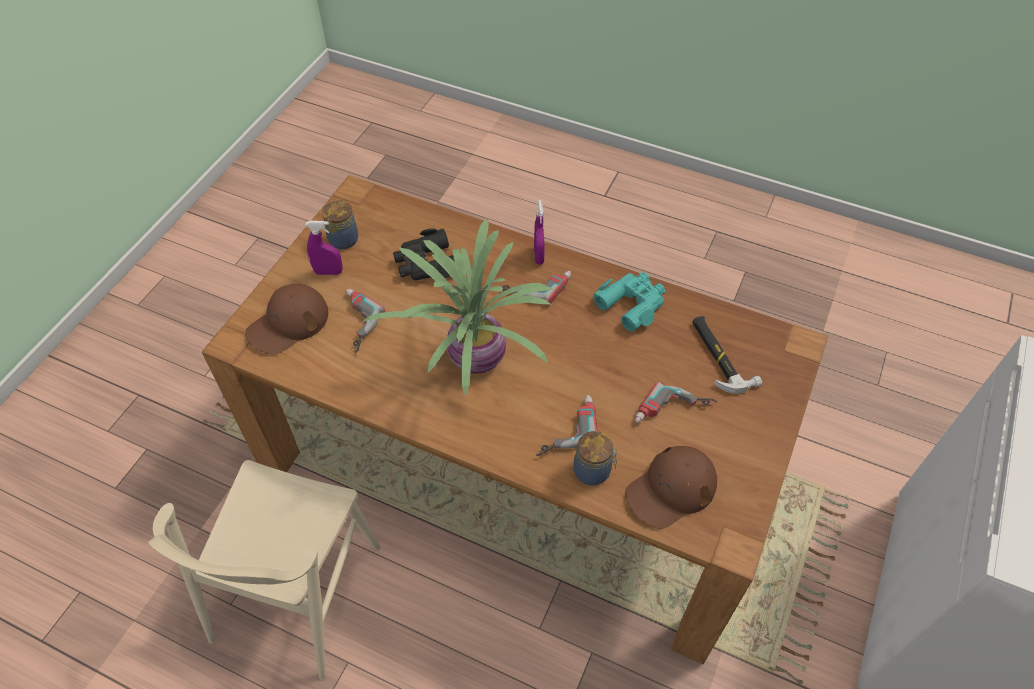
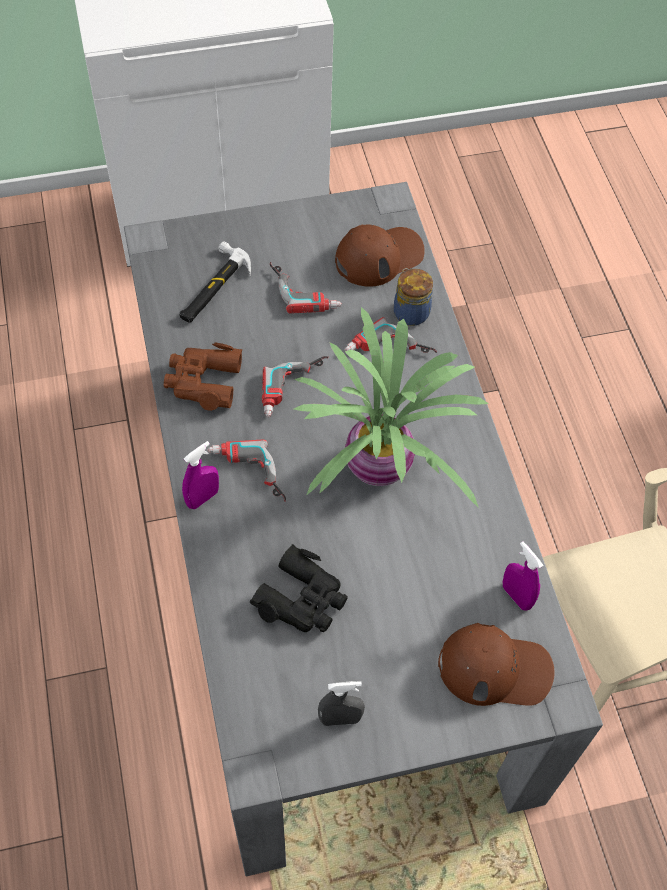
camera: 130 degrees left, 5 degrees up
brown dining table [202,175,828,664] -> grey dining table [124,182,603,876]
purple spray bottle [305,221,343,275] -> purple spray bottle moved to [503,541,543,611]
jar [322,200,358,249] -> grey spray bottle [318,681,365,726]
power drill [345,289,385,353] -> power drill moved to [262,356,329,417]
turquoise binoculars [593,272,666,332] -> brown binoculars [164,343,242,411]
brown cap [625,446,717,529] -> brown cap turned 45 degrees counterclockwise [335,225,425,287]

